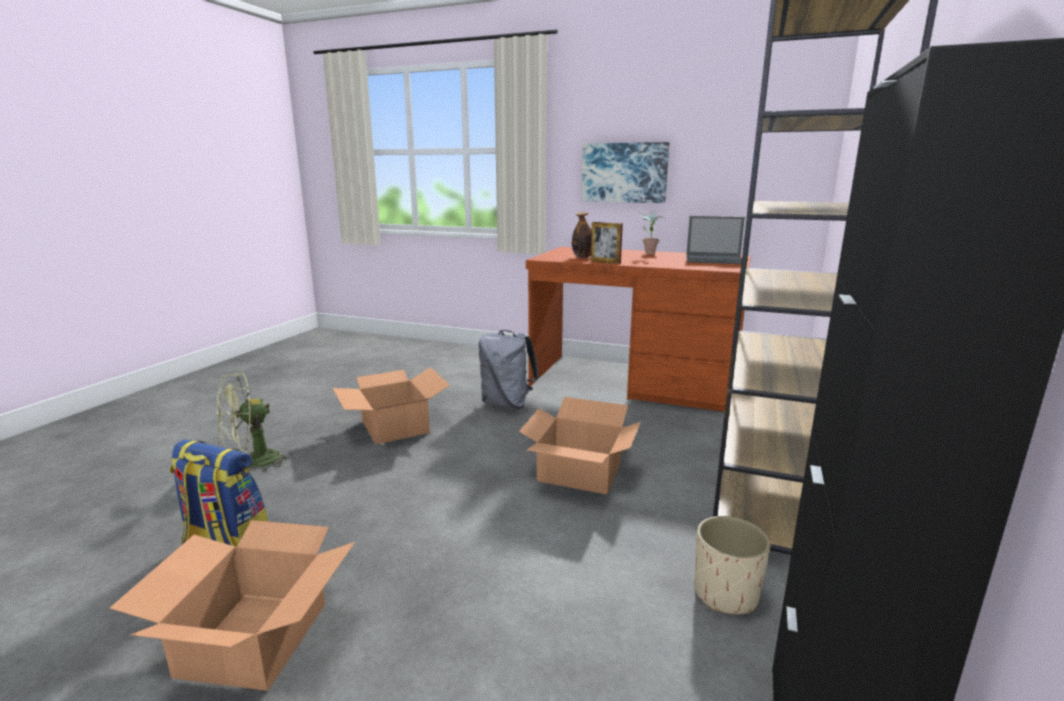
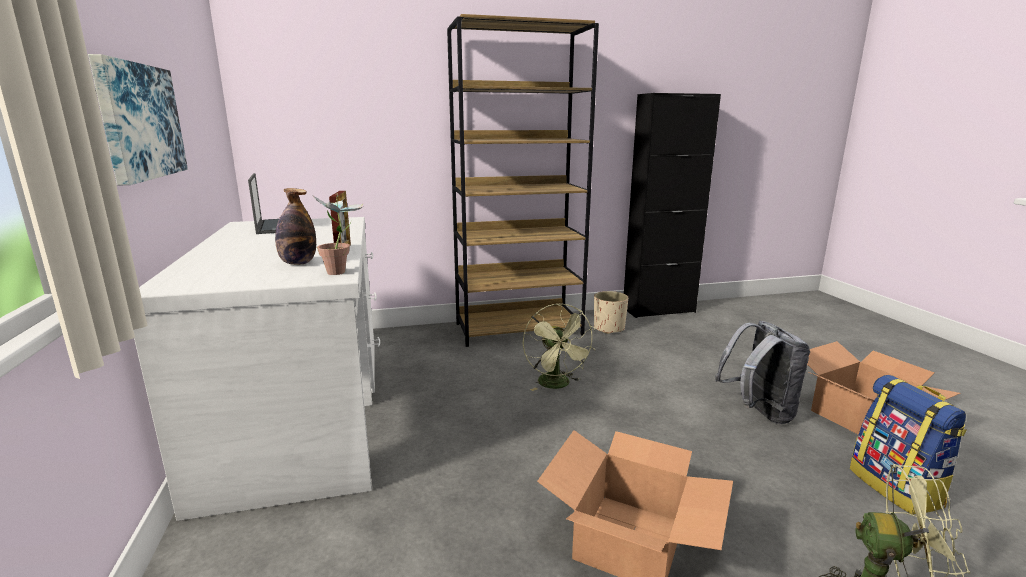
camera: 125 degrees left, 0 degrees up
grey backpack [479,330,539,409] -> grey backpack moved to [715,321,810,424]
cardboard box [519,397,641,494] -> green fan [523,304,596,391]
brown desk [526,247,751,412] -> white desk [133,217,380,521]
potted plant [639,211,665,254] -> potted plant moved to [312,193,364,275]

